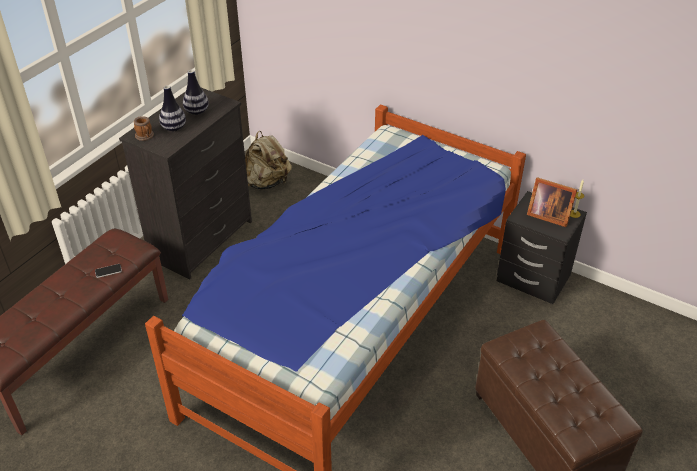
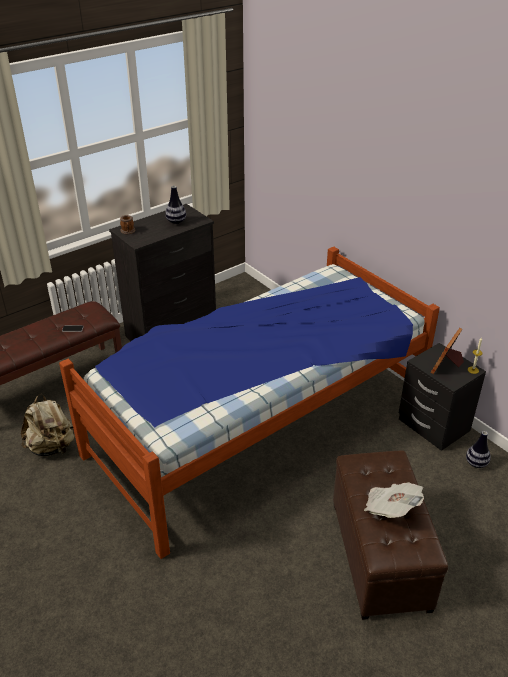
camera: 20 degrees right, 5 degrees down
vase [159,85,186,131] -> vase moved to [466,431,491,468]
beige backpack [245,131,292,190] -> beige backpack moved to [21,394,75,456]
picture frame [527,177,577,227] -> picture frame turned 75 degrees clockwise [431,328,464,374]
none -> newspaper [364,482,424,518]

